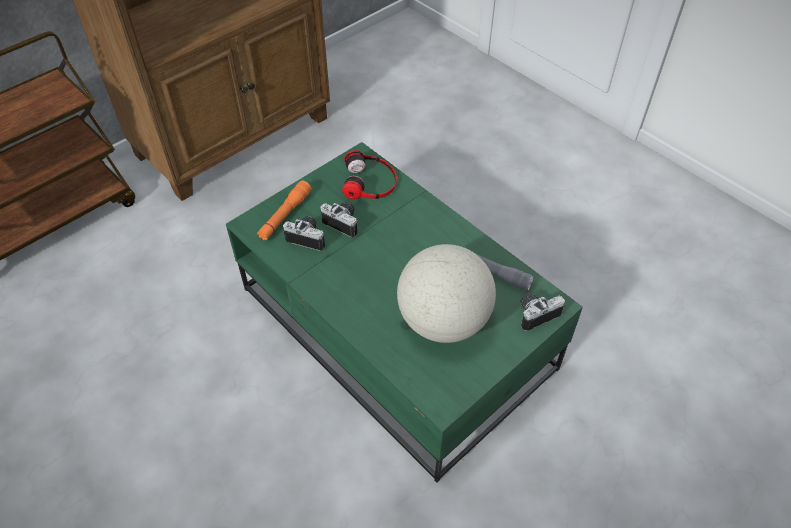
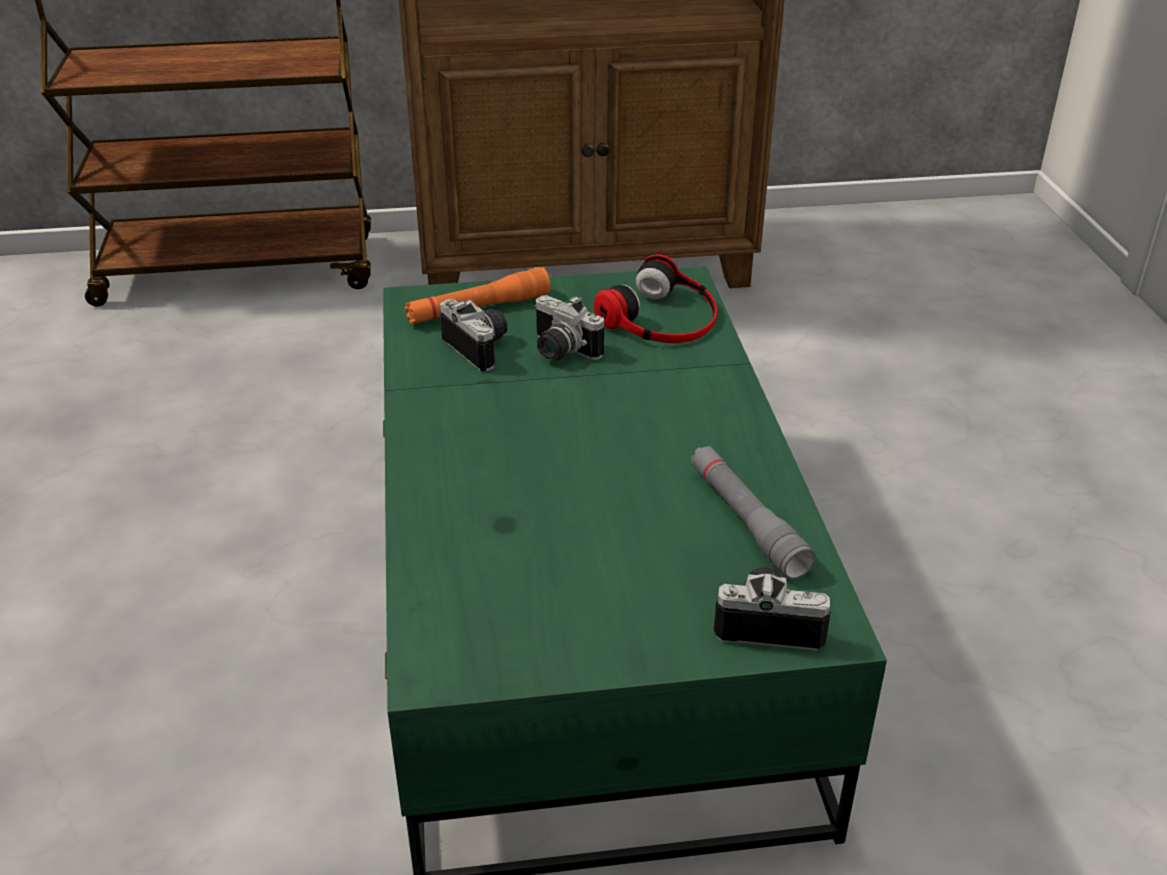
camera: 35 degrees right, 15 degrees down
camera [321,202,357,238] -> camera turned 150 degrees clockwise [534,295,604,361]
globe [397,244,496,343] -> none

